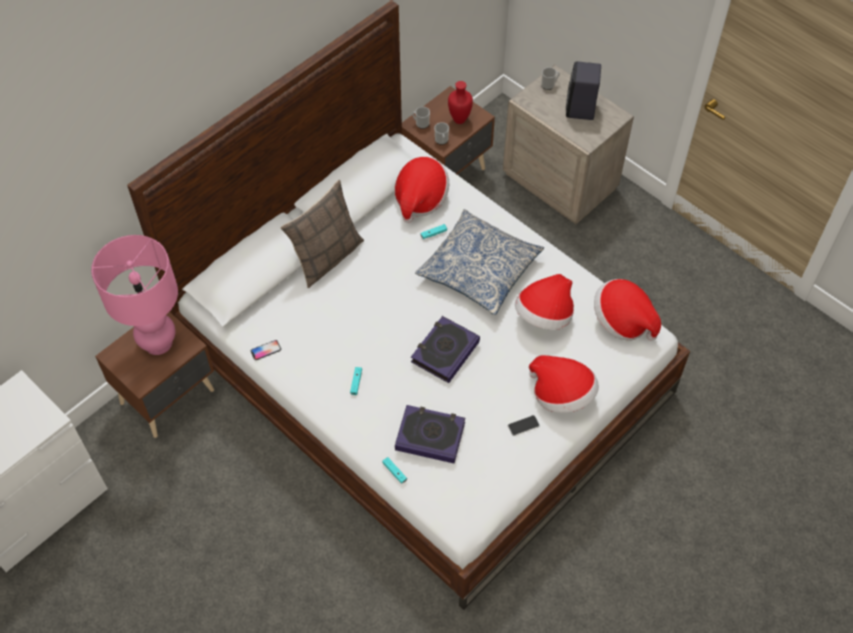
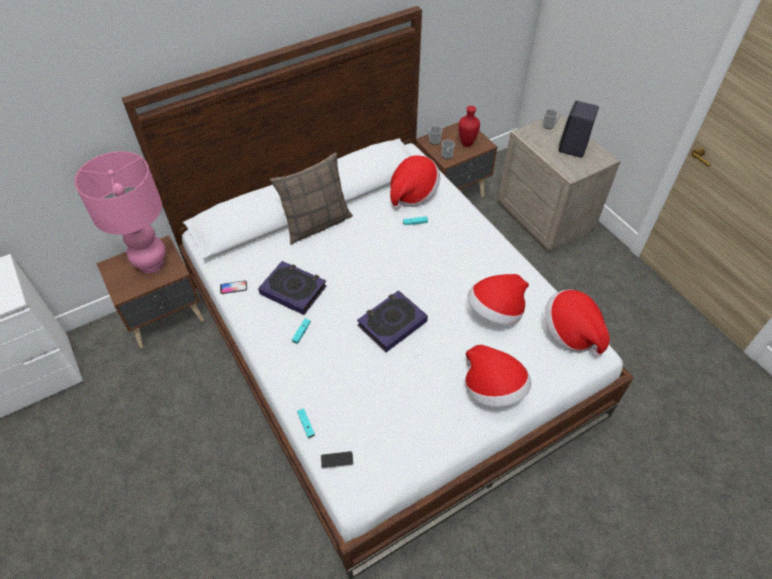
camera: 15 degrees right, 5 degrees down
book [395,405,465,463] -> book moved to [258,261,327,315]
pillow [415,209,544,315] -> none
phone [508,415,540,436] -> phone moved to [321,451,354,469]

